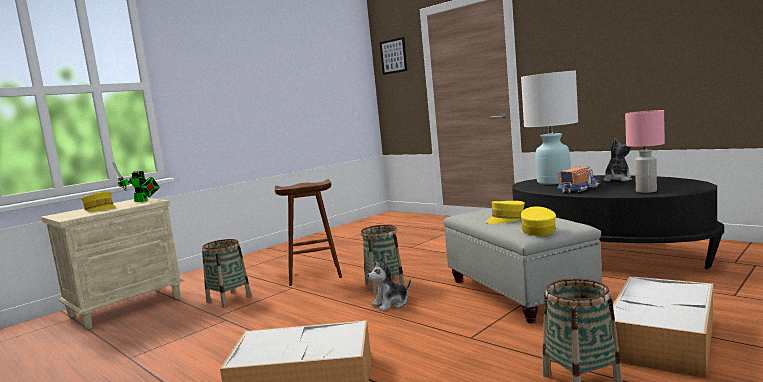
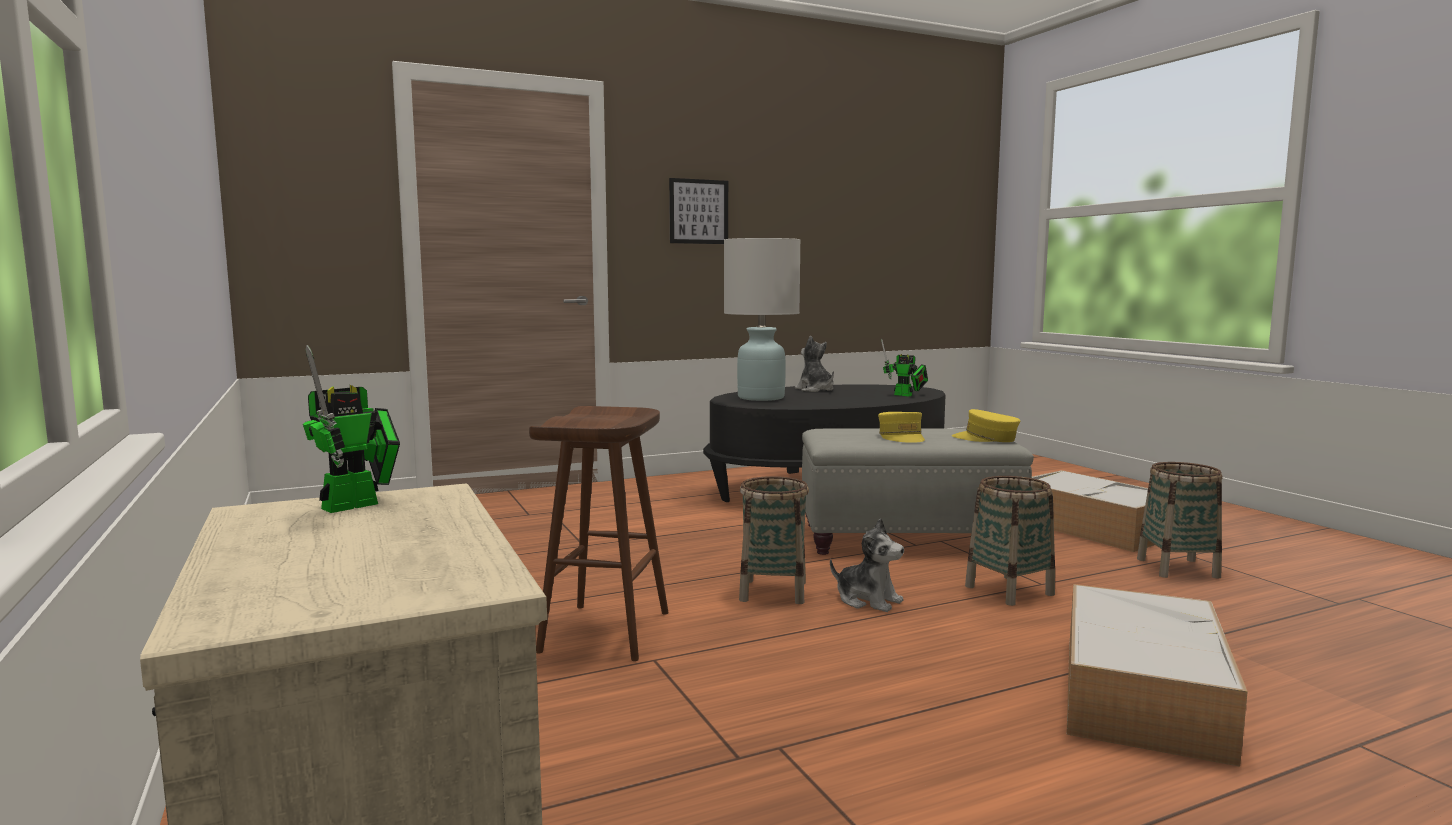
camera: 70 degrees left, 0 degrees up
yellow cap [81,191,115,212] -> none
basket [202,239,252,307] -> basket moved to [965,476,1055,606]
plush toy [367,259,411,311] -> plush toy turned 45 degrees counterclockwise [830,518,904,612]
picture [380,37,407,75] -> picture moved to [669,178,728,244]
toy truck [557,166,600,193] -> none
pink table lamp [625,110,665,193] -> toy robot [881,339,928,396]

